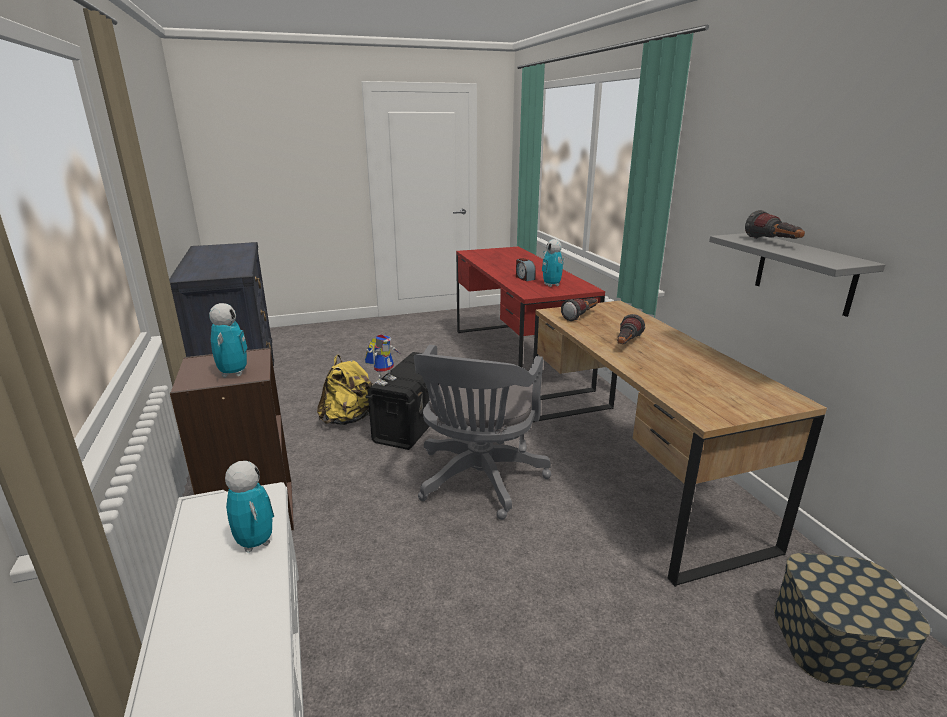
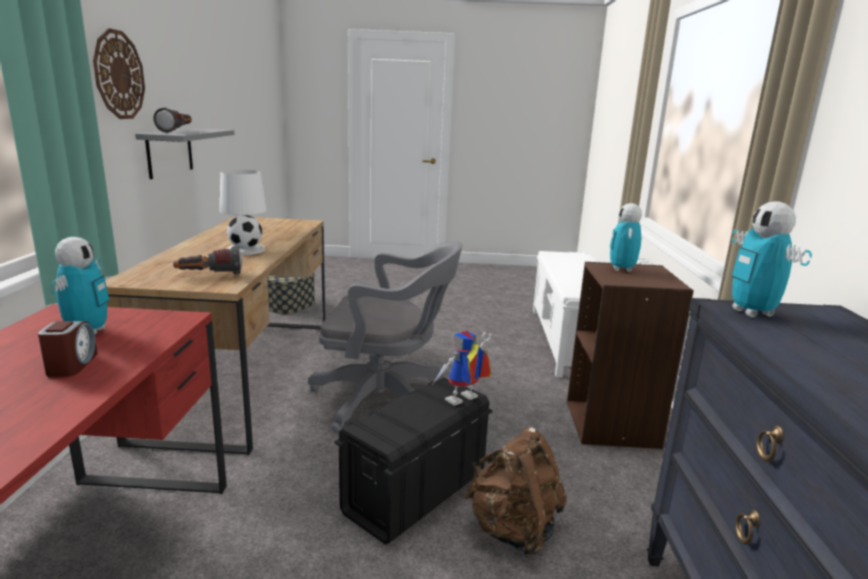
camera: 160 degrees left, 5 degrees down
toy robot [225,461,274,552] -> toy robot moved to [731,201,812,318]
yellow backpack [317,355,373,425] -> brown backpack [464,427,567,557]
grey office chair [414,345,551,520] -> grey office chair turned 60 degrees clockwise [308,241,462,433]
flashlight [617,314,645,344] -> white table lamp [219,170,267,255]
none -> wall clock [93,28,145,119]

